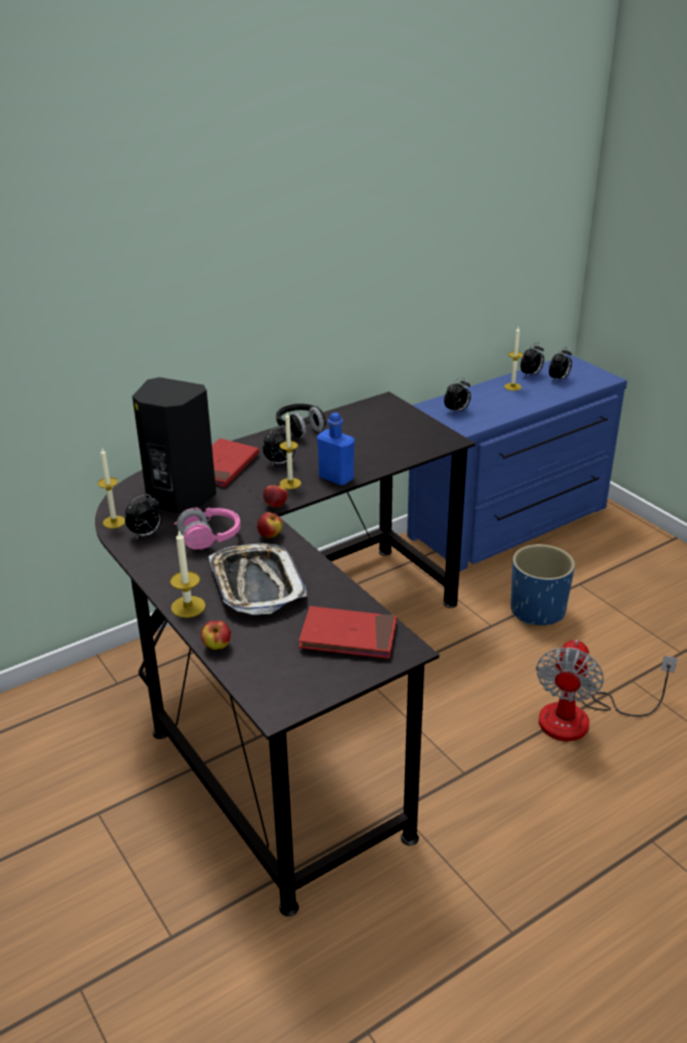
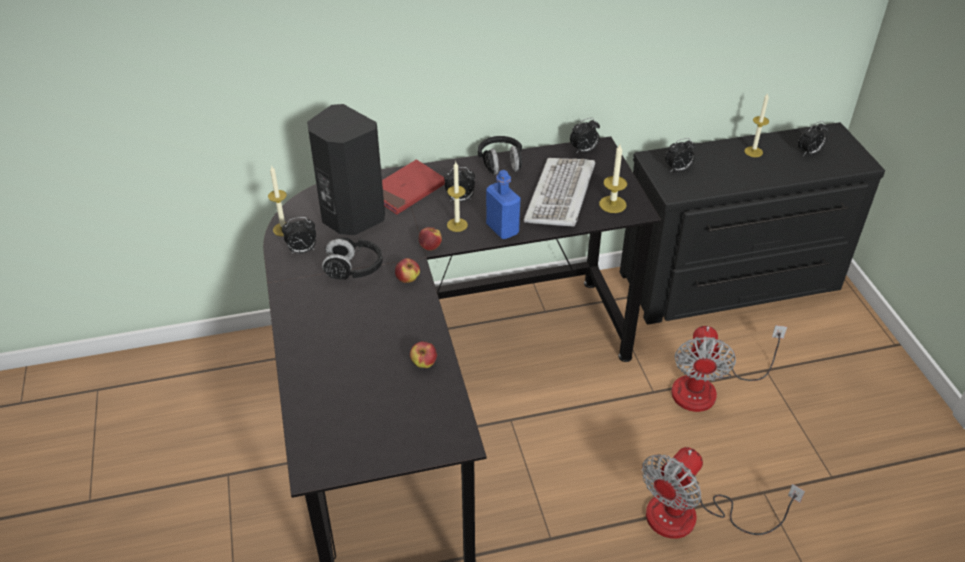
camera: 20 degrees right, 10 degrees up
candle [170,531,206,618] -> candle moved to [599,145,627,213]
pink headphones [174,507,240,550] -> black headphones [322,238,383,280]
apple [201,620,231,650] -> apple moved to [410,341,437,368]
tray [208,543,307,615] -> none
red book [299,606,397,659] -> none
blue dresser [407,355,627,572] -> black dresser [620,122,885,325]
blue planter [511,544,575,625] -> fan [671,325,787,412]
alarm clock [520,343,544,378] -> alarm clock moved to [570,118,600,154]
none -> keyboard [523,158,595,226]

